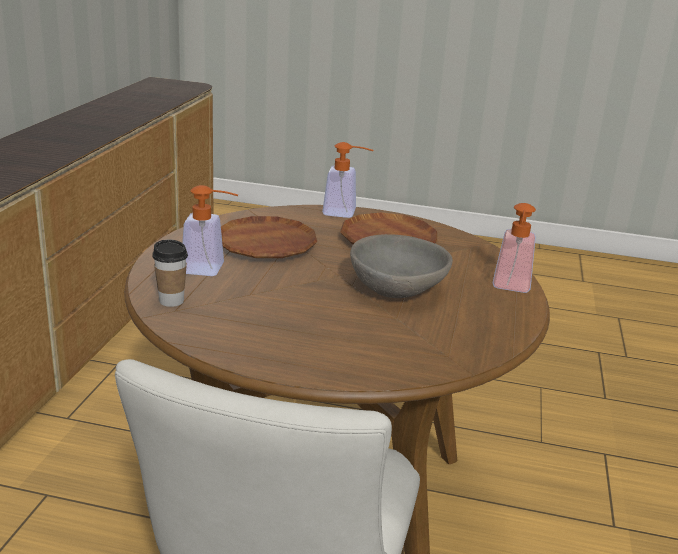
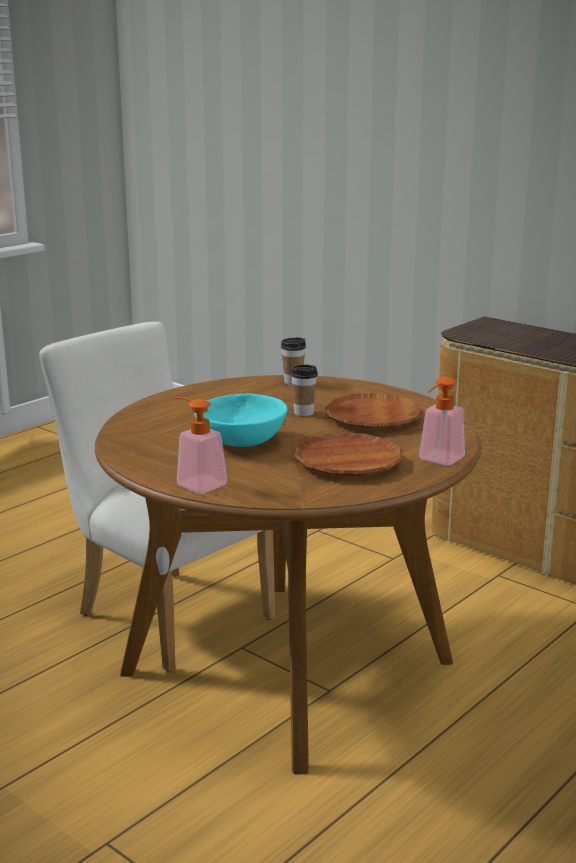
camera: 120 degrees right, 5 degrees down
soap dispenser [182,185,238,276] -> none
grey bowl [350,234,453,298] -> turquoise bowl [194,393,287,447]
none -> cup [291,365,318,416]

